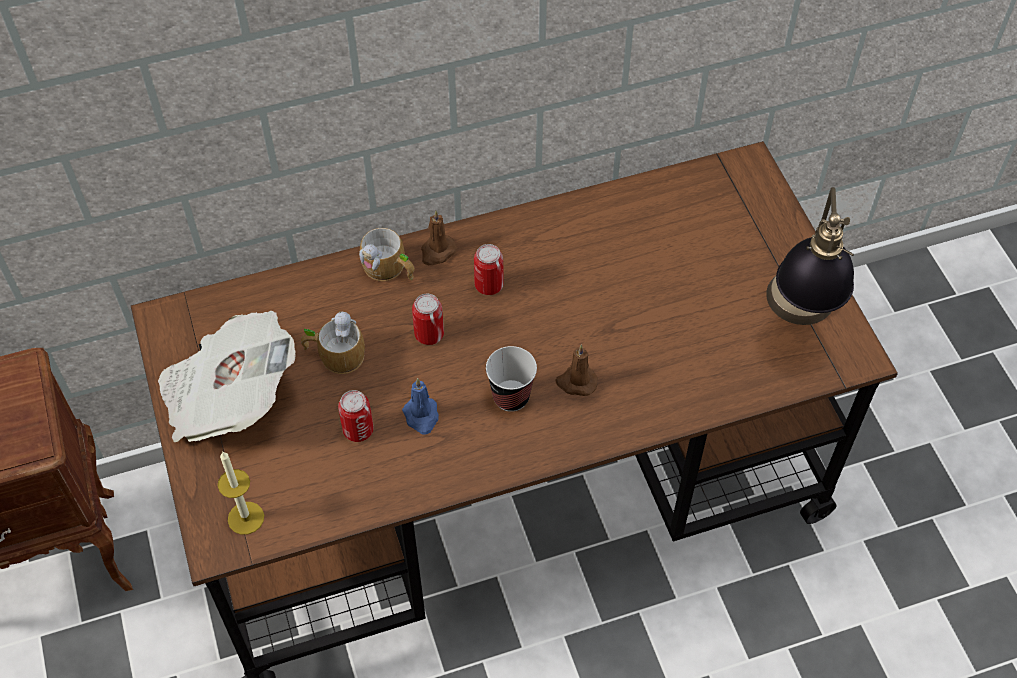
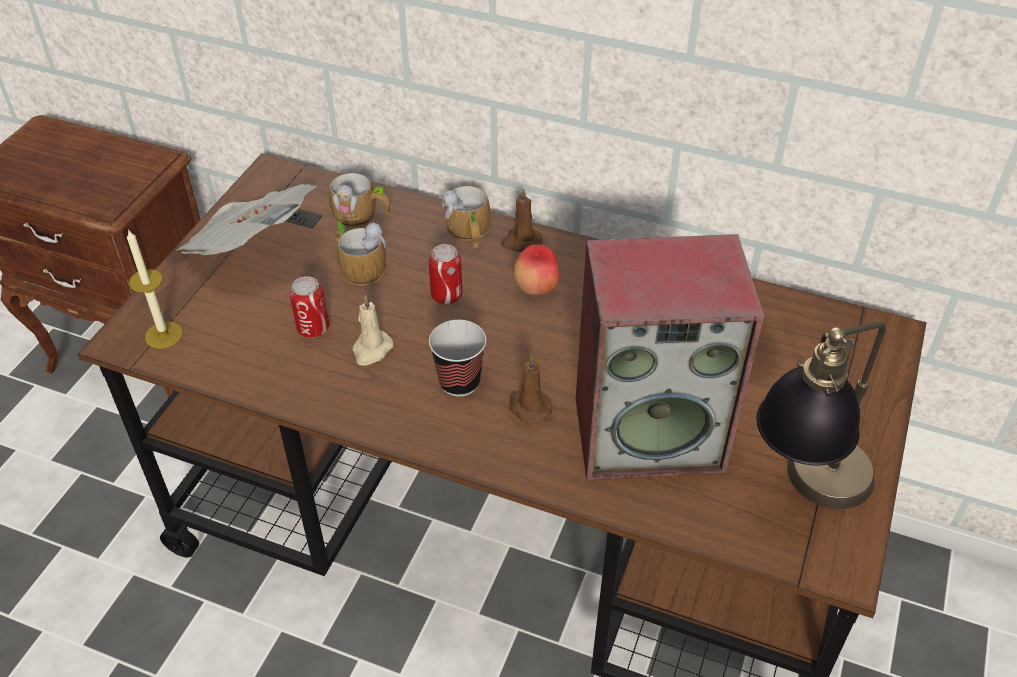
camera: 40 degrees right, 10 degrees down
blue candle [402,378,439,434] -> beige candle [352,295,394,366]
can [474,244,504,295] -> apple [514,244,559,295]
none -> mug [329,173,391,227]
none -> speaker [576,234,764,480]

